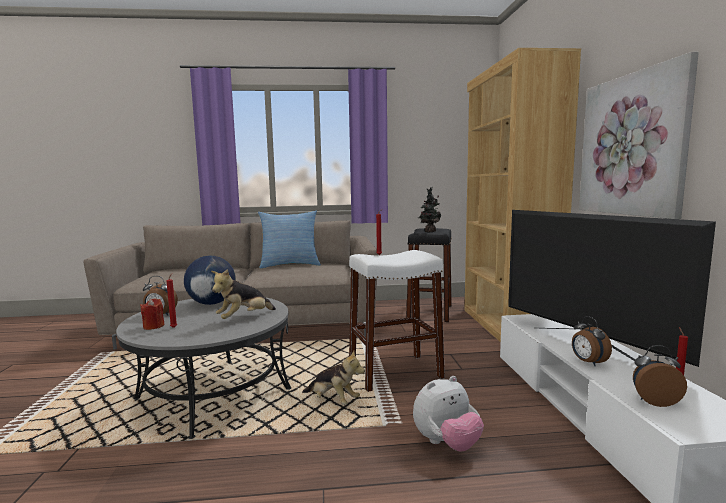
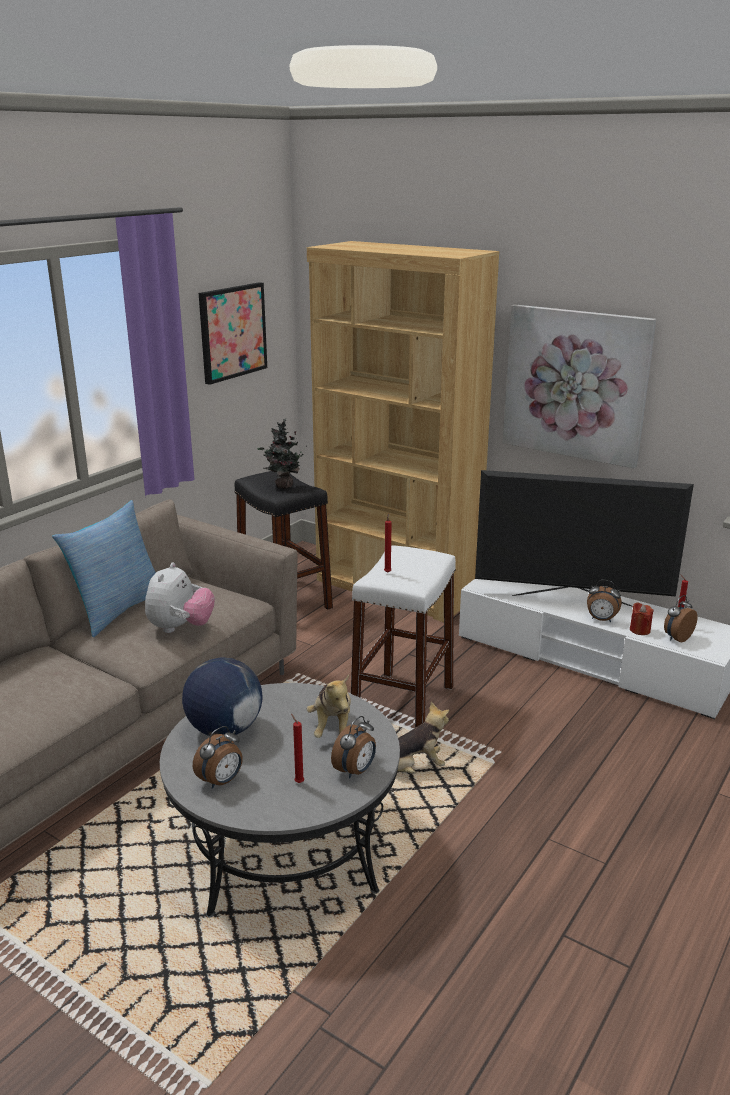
camera: 50 degrees left, 15 degrees up
red candle [140,298,165,330] -> red candle moved to [630,602,654,635]
plush toy [413,376,484,452] -> plush toy moved to [145,562,215,633]
none -> picture [199,282,267,385]
none -> alarm clock [331,716,376,779]

